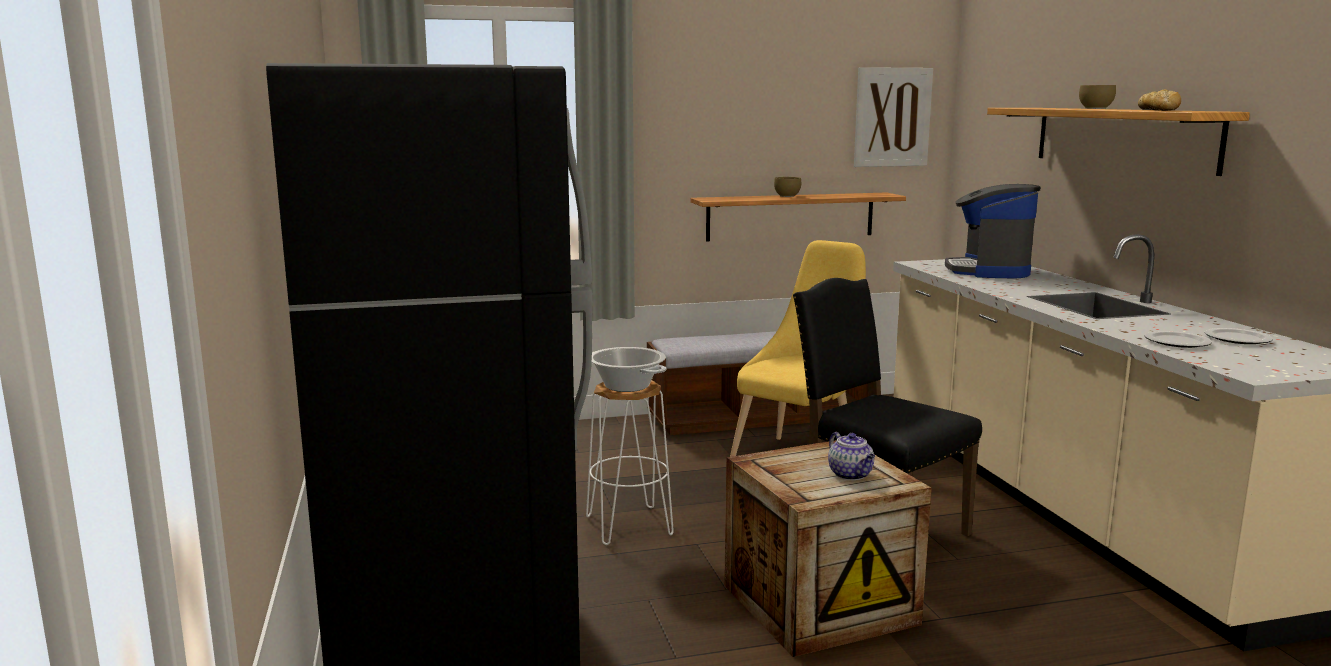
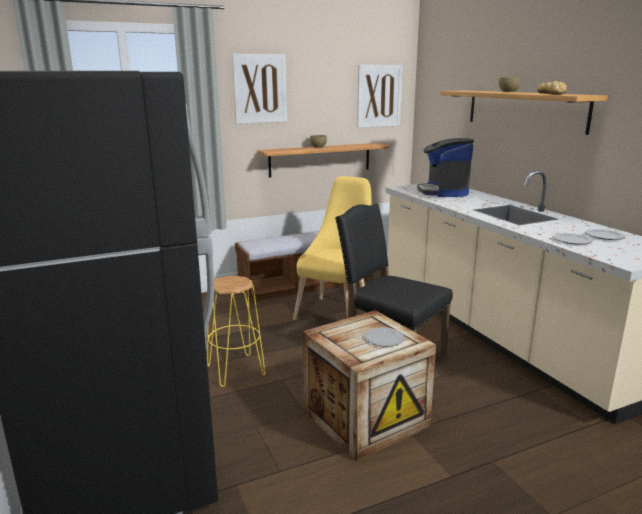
camera: 10 degrees left, 5 degrees up
white stool [586,380,674,545] -> yellow stool [207,275,265,387]
cooking pot [592,347,666,392] -> none
teapot [828,432,875,480] -> plate [364,327,404,347]
none -> picture [232,54,287,124]

